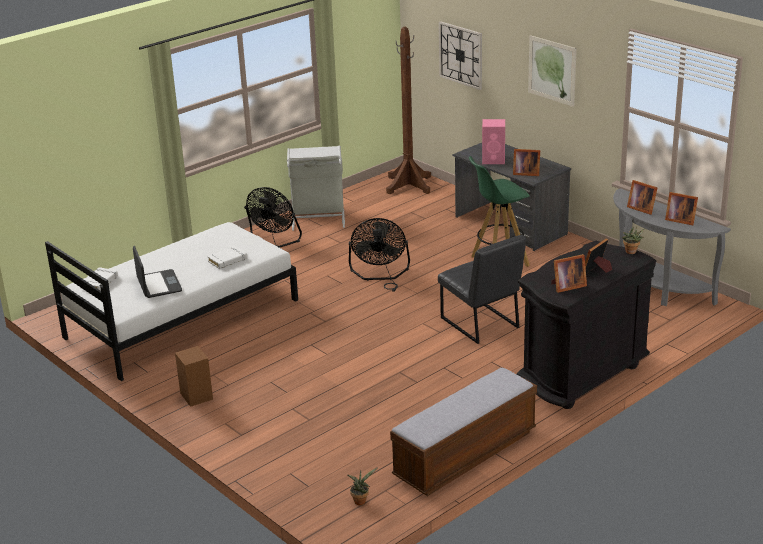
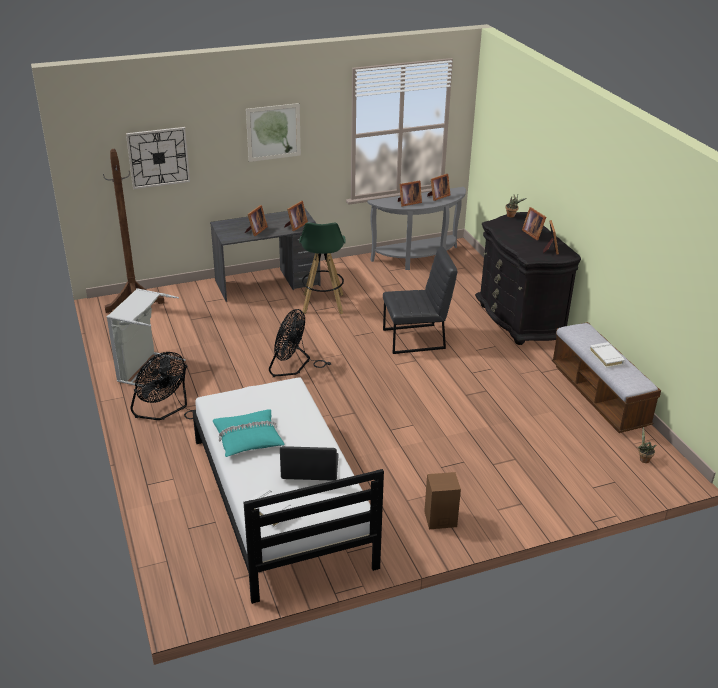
camera: 70 degrees left, 5 degrees up
white book [208,246,247,269] -> white book moved to [589,342,625,368]
pink speaker [482,119,505,164] -> picture frame [245,205,268,236]
none -> turquoise pillow [213,409,284,457]

